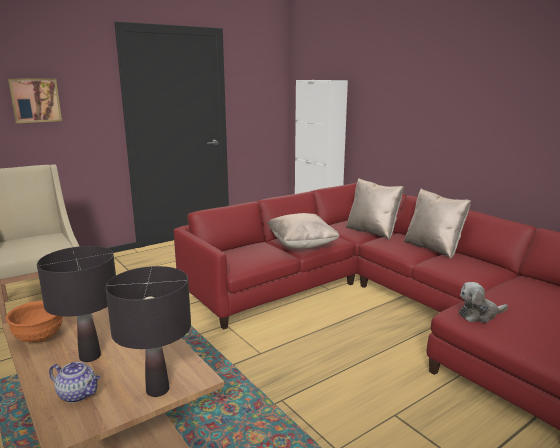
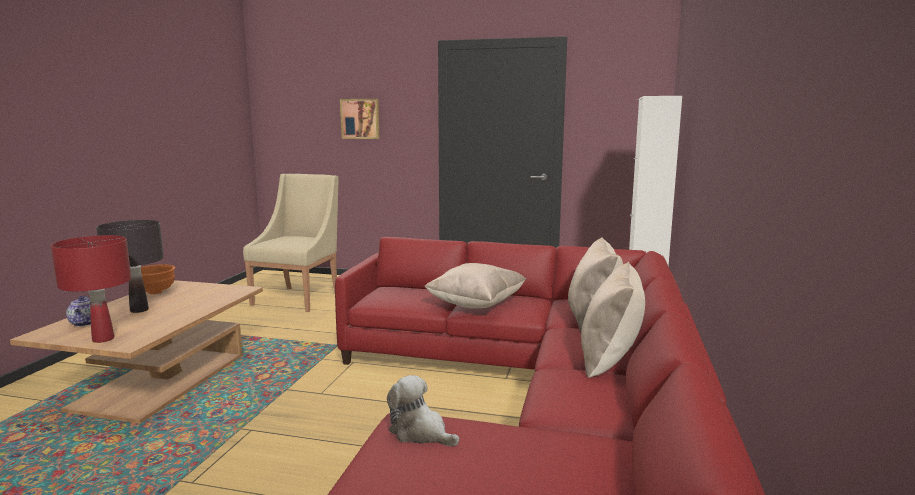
camera: 50 degrees right, 5 degrees down
black table lamp [105,266,191,397] -> red table lamp [51,235,131,343]

